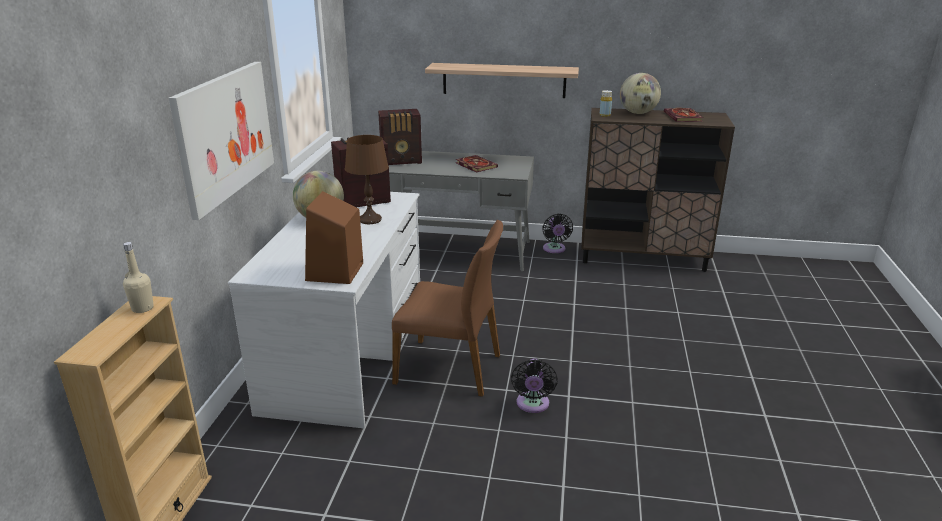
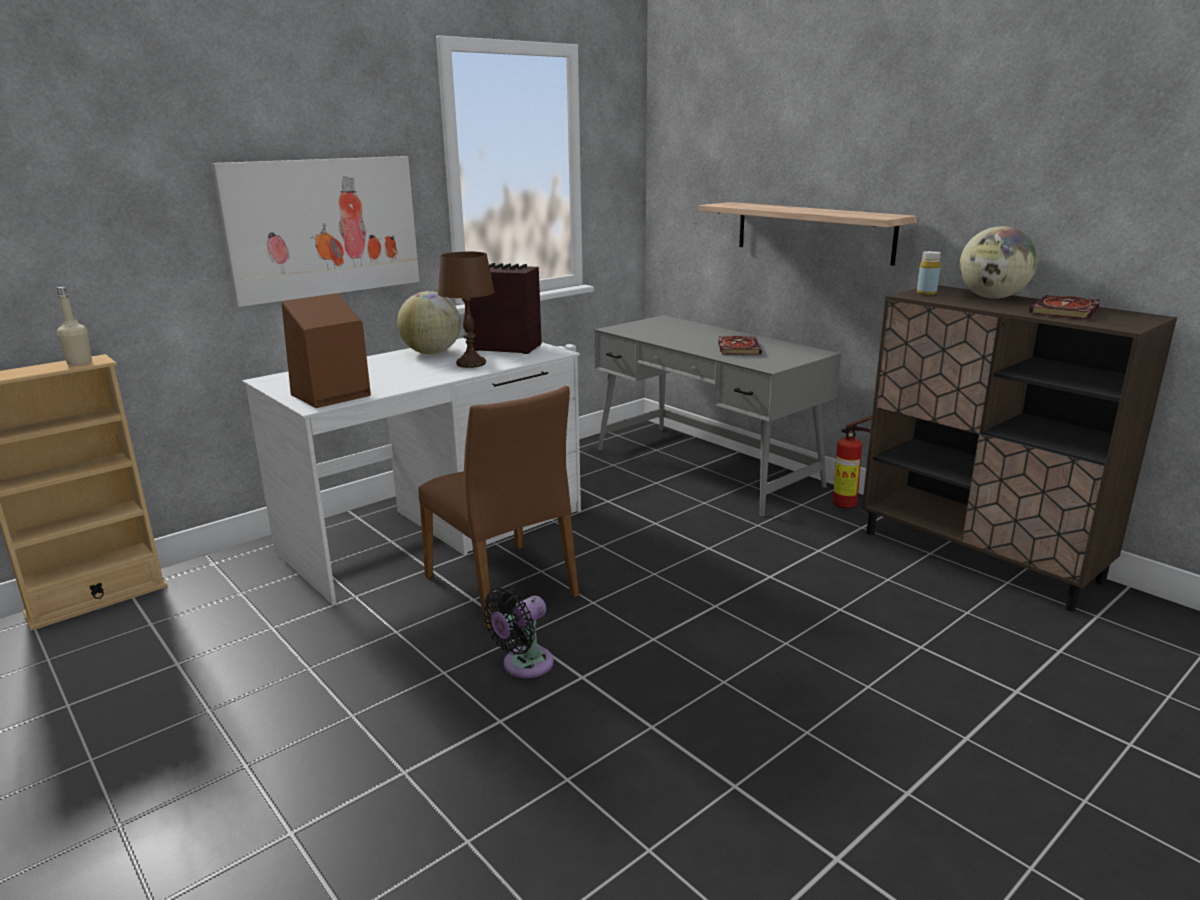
camera: 40 degrees right, 5 degrees down
radio [378,109,422,165] -> none
black fan [542,214,573,253] -> fire extinguisher [833,416,872,508]

